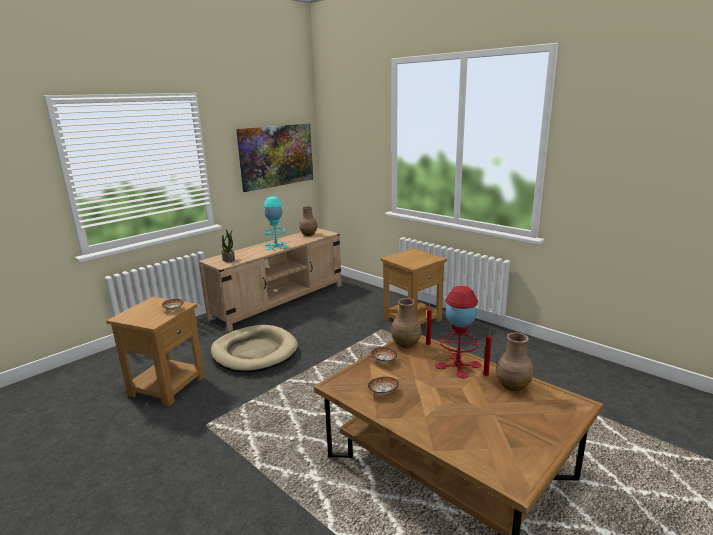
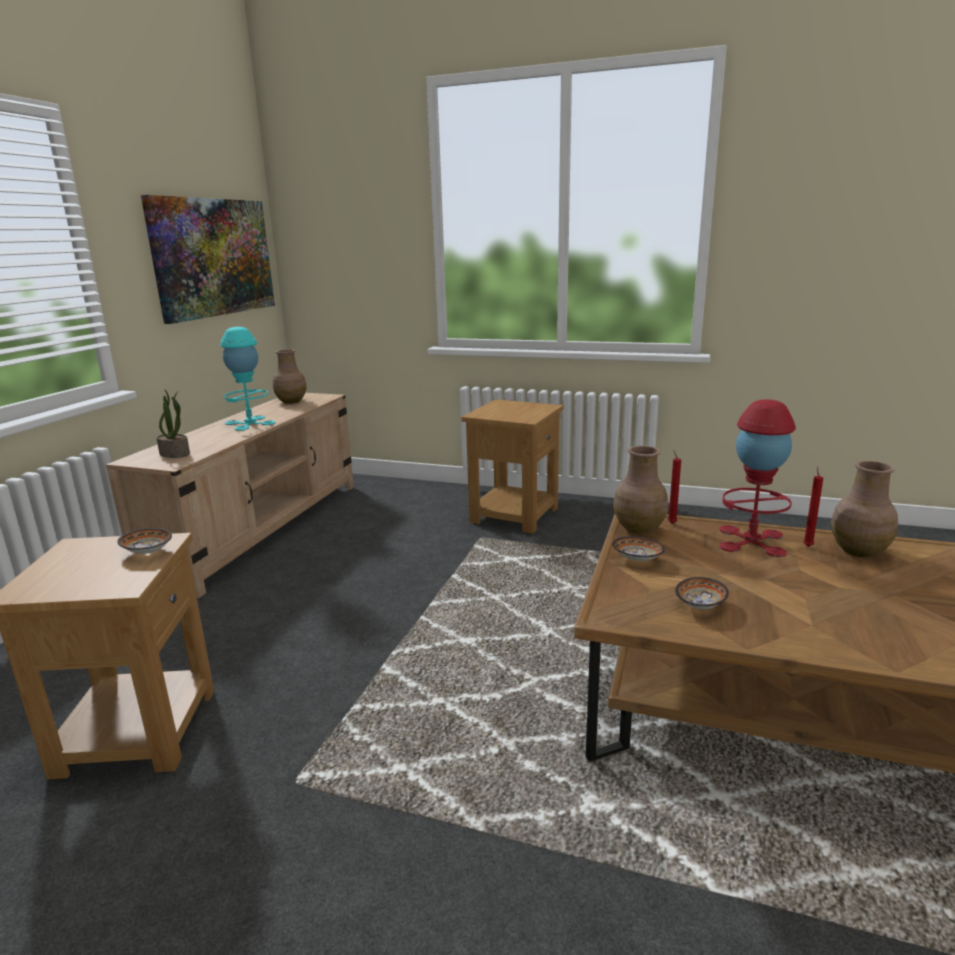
camera: 25 degrees left, 0 degrees up
beige dog bed [211,325,298,372] -> none

